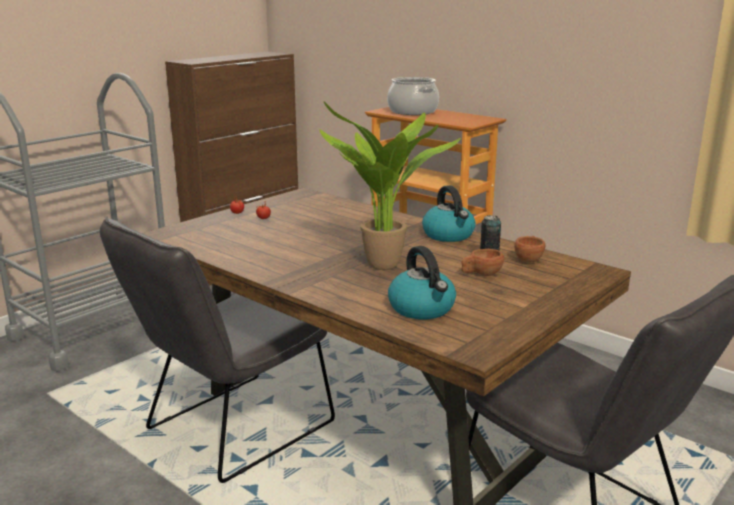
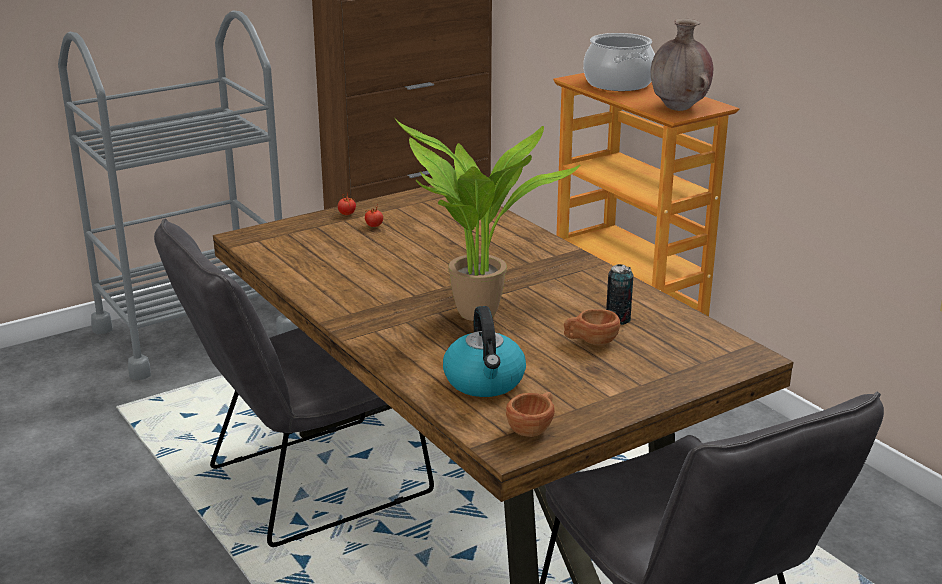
camera: 15 degrees right, 5 degrees up
kettle [422,185,476,242] -> none
brown cup [514,236,545,262] -> brown cup moved to [506,392,555,437]
none -> brown vase [651,19,713,111]

